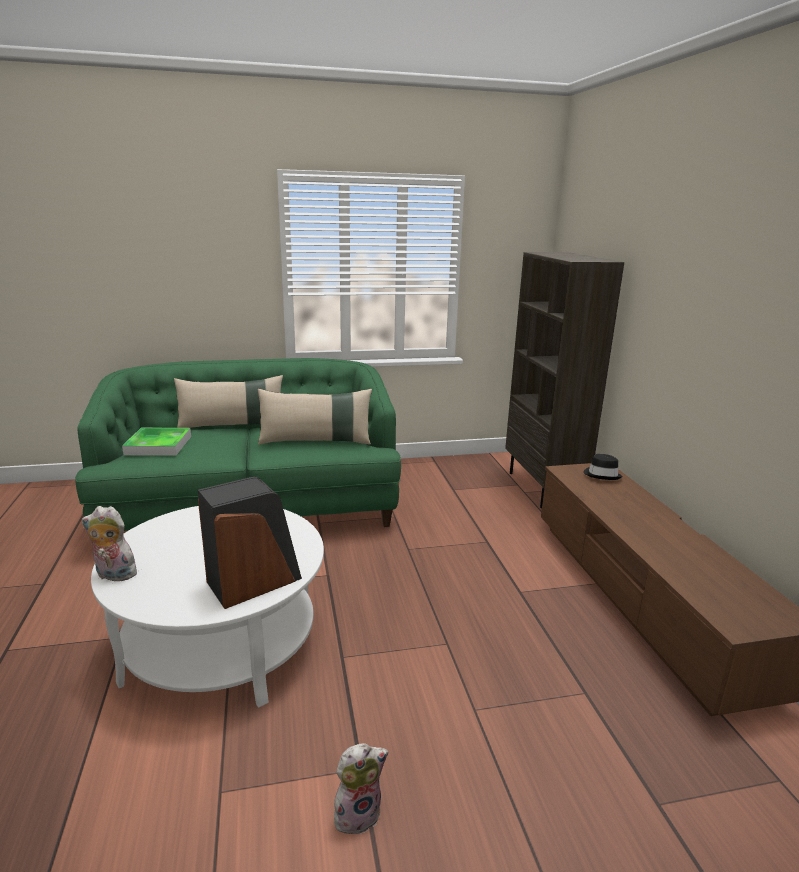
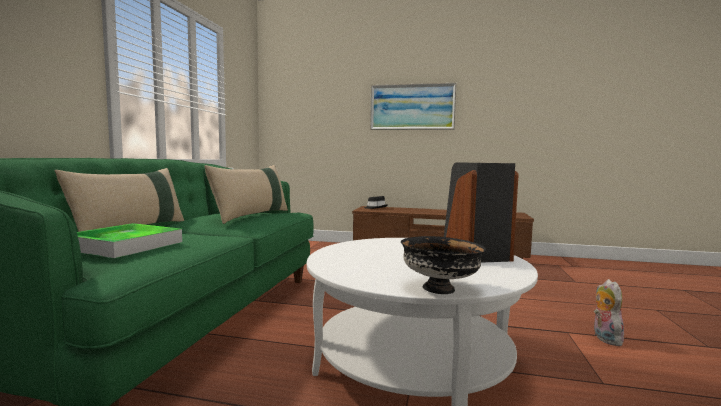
camera: 65 degrees left, 15 degrees down
plush toy [82,506,137,581] -> black bowl [401,236,486,294]
brown bookcase [505,252,624,508] -> none
none -> picture [370,83,456,130]

